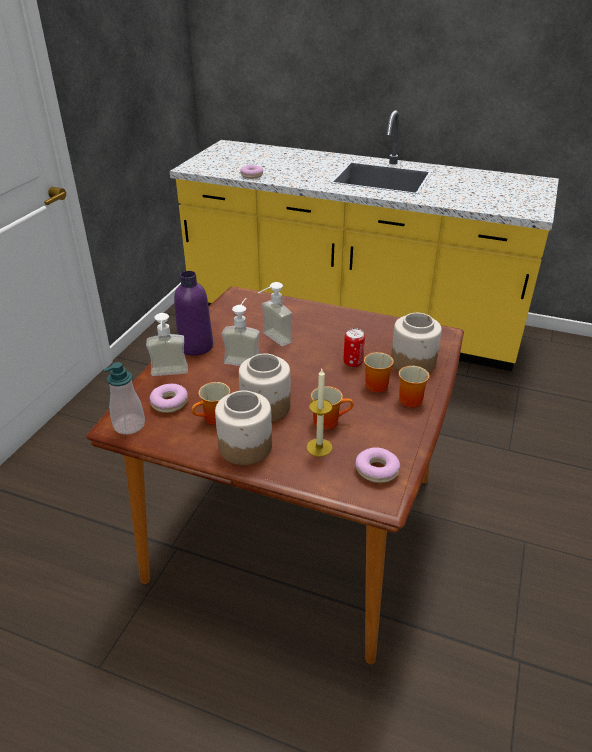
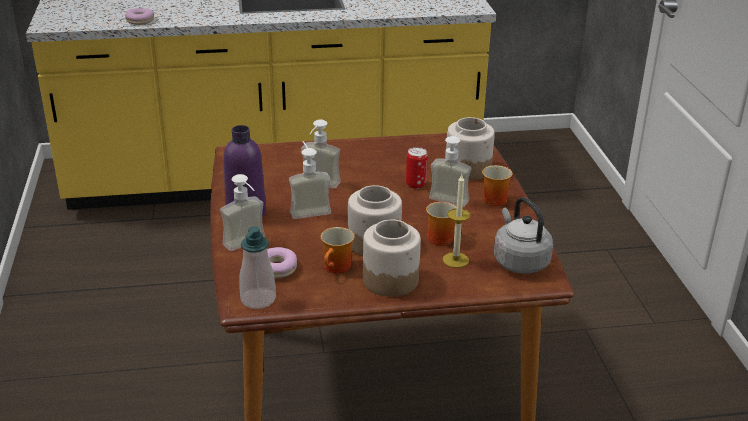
camera: 30 degrees left, 5 degrees down
donut [356,447,400,483] -> grey kettle [494,197,553,274]
mug [364,352,394,393] -> soap dispenser [429,131,471,207]

